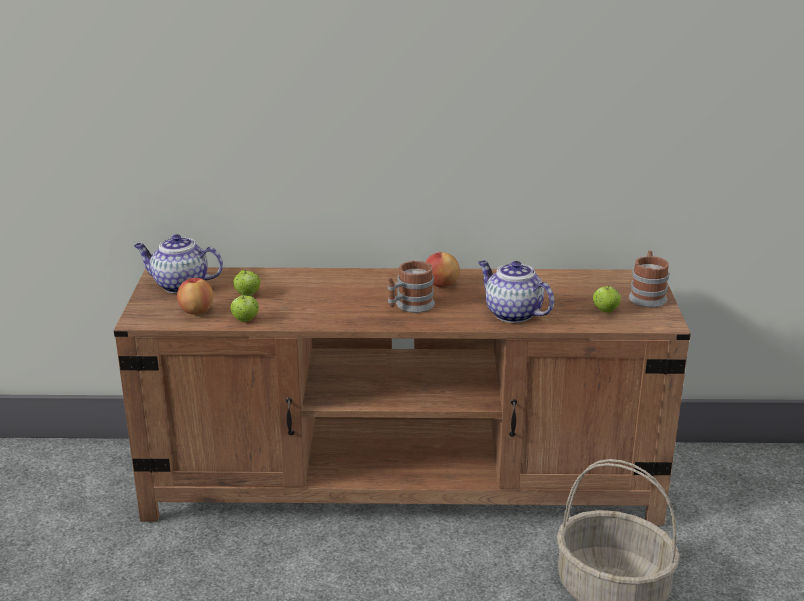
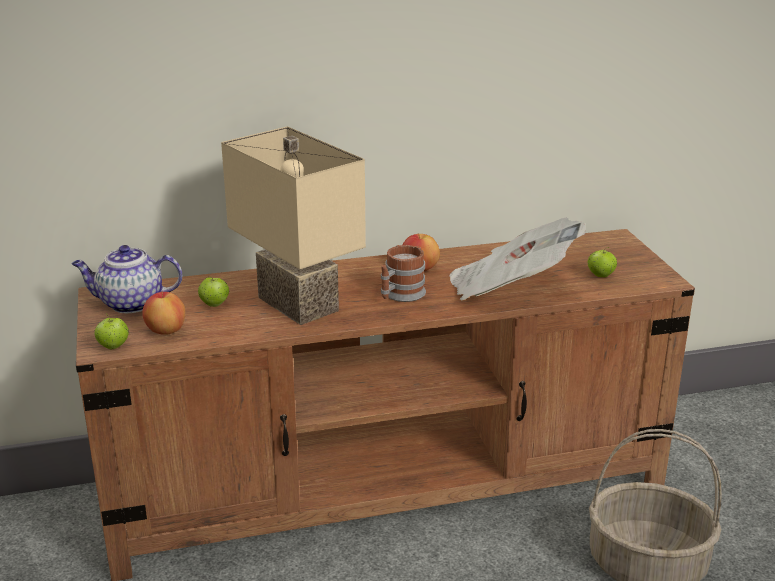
camera: 15 degrees left, 0 degrees up
apple [230,291,259,322] -> apple moved to [94,313,129,349]
teapot [478,260,554,323] -> newspaper [449,217,586,301]
mug [629,251,669,307] -> none
none -> beige table lamp [221,126,366,325]

